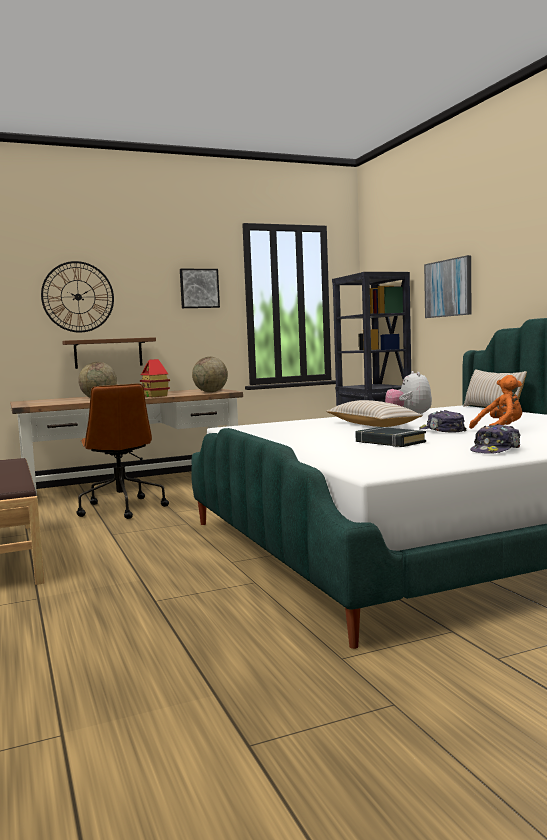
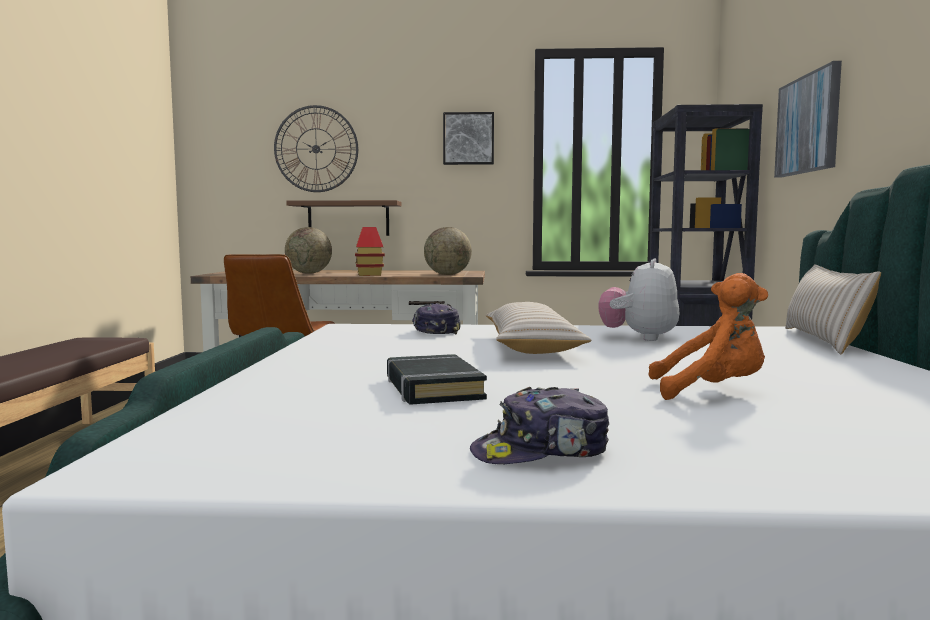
camera: 25 degrees right, 0 degrees up
cap [420,410,466,433] -> cap moved to [412,303,461,334]

